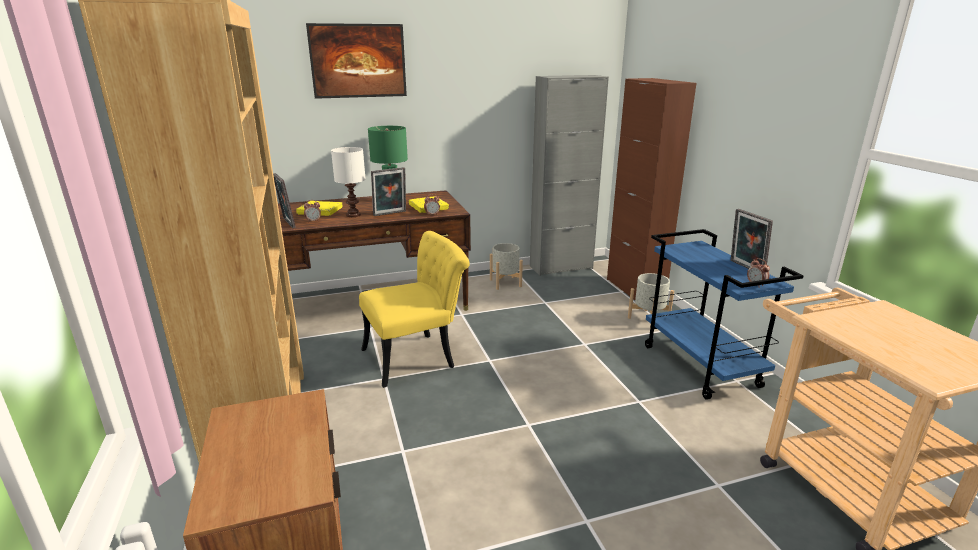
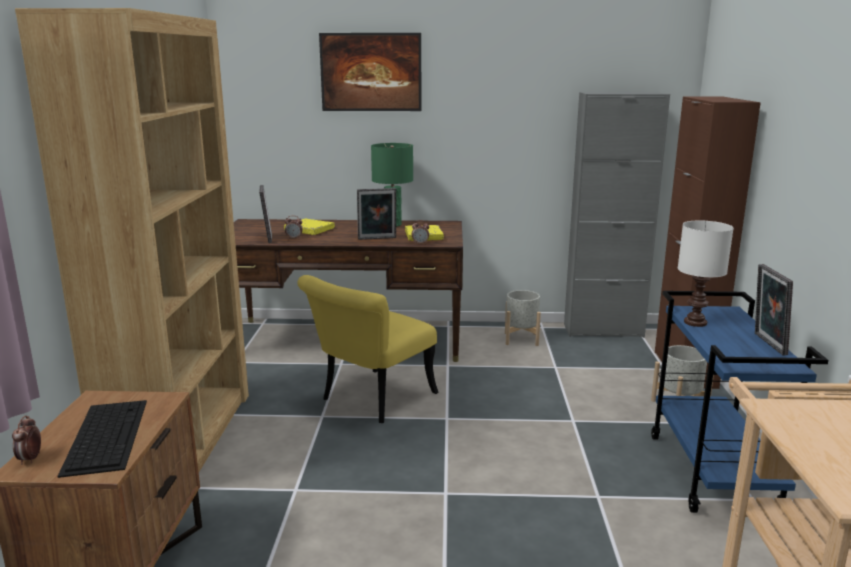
camera: 20 degrees right, 5 degrees down
white table lamp [331,147,366,217] -> white table lamp moved to [678,221,734,327]
yellow chair [359,231,470,388] -> yellow chair turned 135 degrees clockwise [298,275,439,423]
alarm clock [747,258,770,288] -> alarm clock moved to [12,416,41,465]
none -> keyboard [57,400,147,478]

